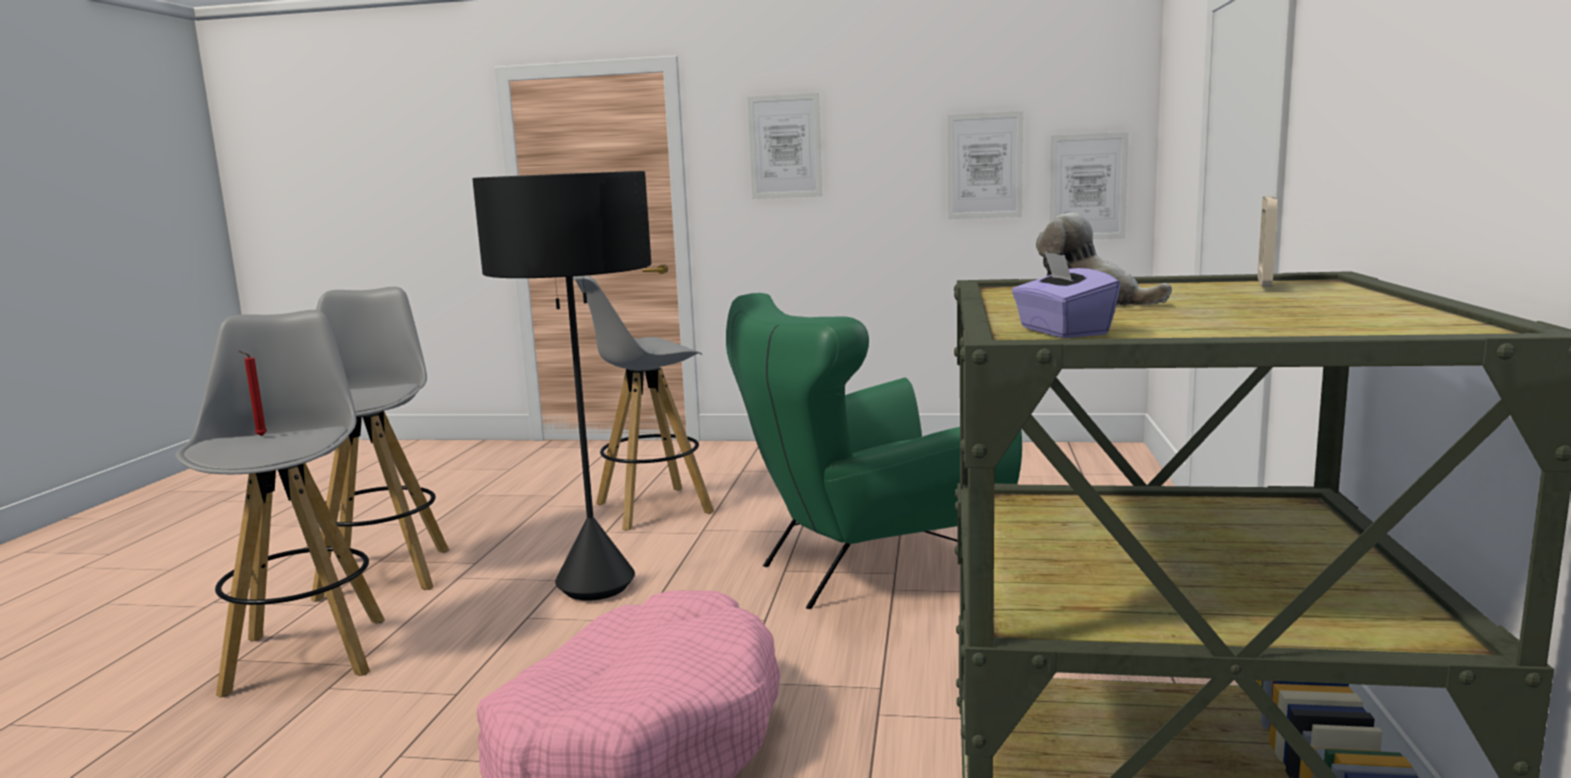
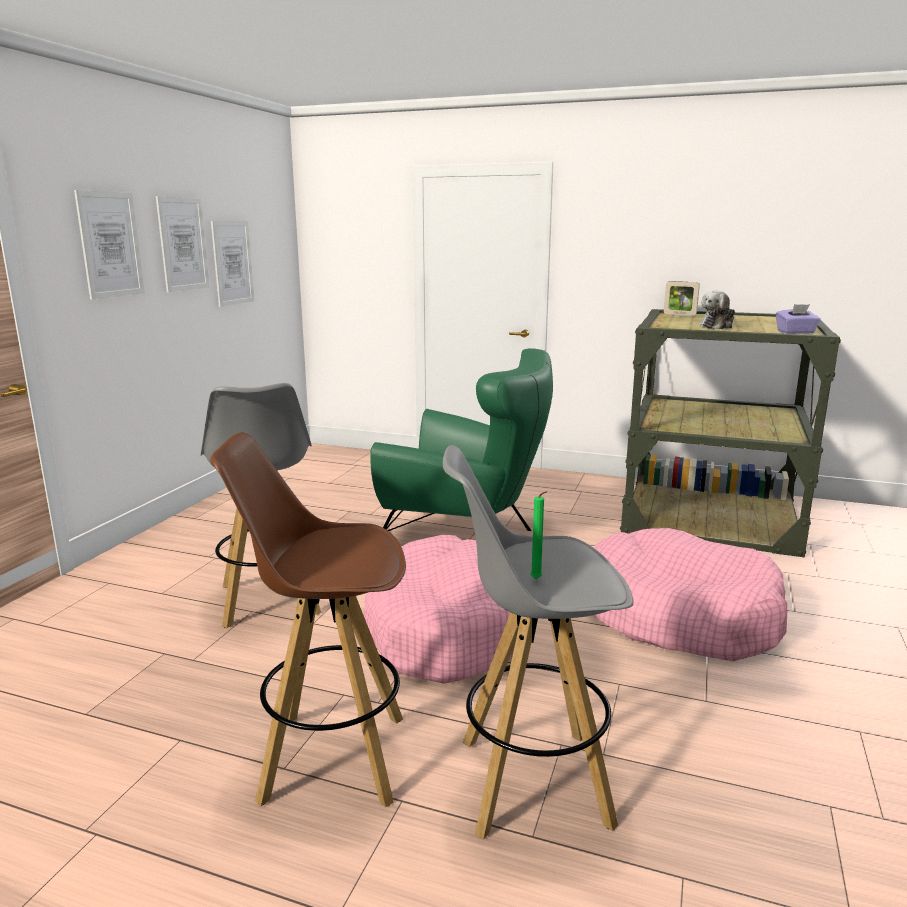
camera: 80 degrees left, 5 degrees up
red candle [238,351,267,436] -> green candle [530,491,547,579]
grey stool [311,287,449,602] -> brown stool [210,433,406,807]
black floor lamp [472,171,651,601] -> pink dog bed [363,535,515,684]
green armchair [726,293,1022,609] -> green armchair turned 60 degrees counterclockwise [370,348,553,531]
picture [1049,132,1129,239] -> picture moved to [156,196,209,292]

